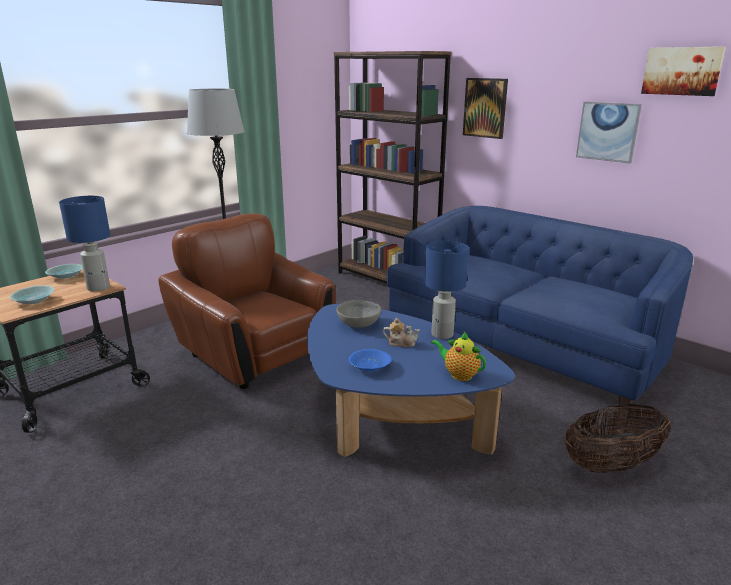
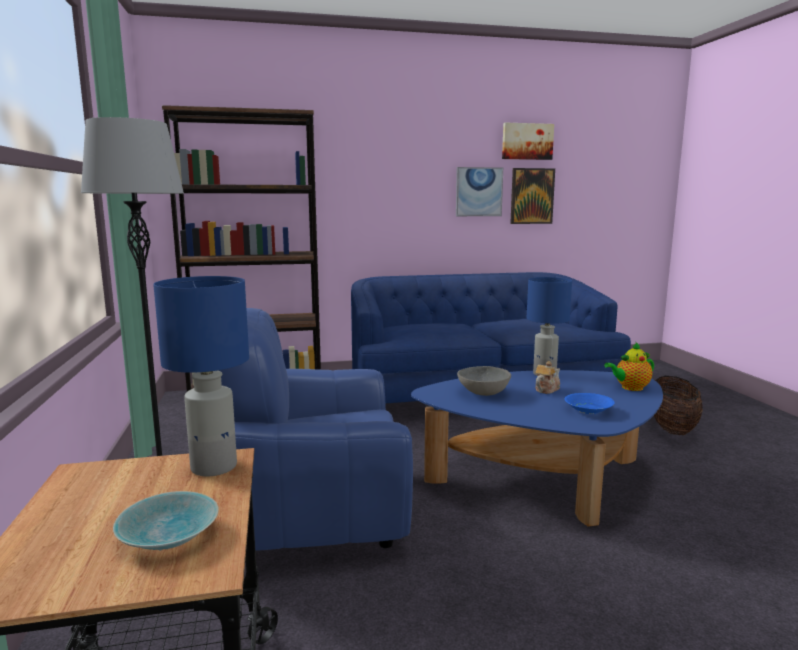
camera: 55 degrees left, 10 degrees down
turquoise bowl [45,264,83,279] -> none
brown armchair [158,213,336,389] -> blue armchair [218,308,413,563]
picture [463,78,508,139] -> picture moved to [510,168,555,224]

